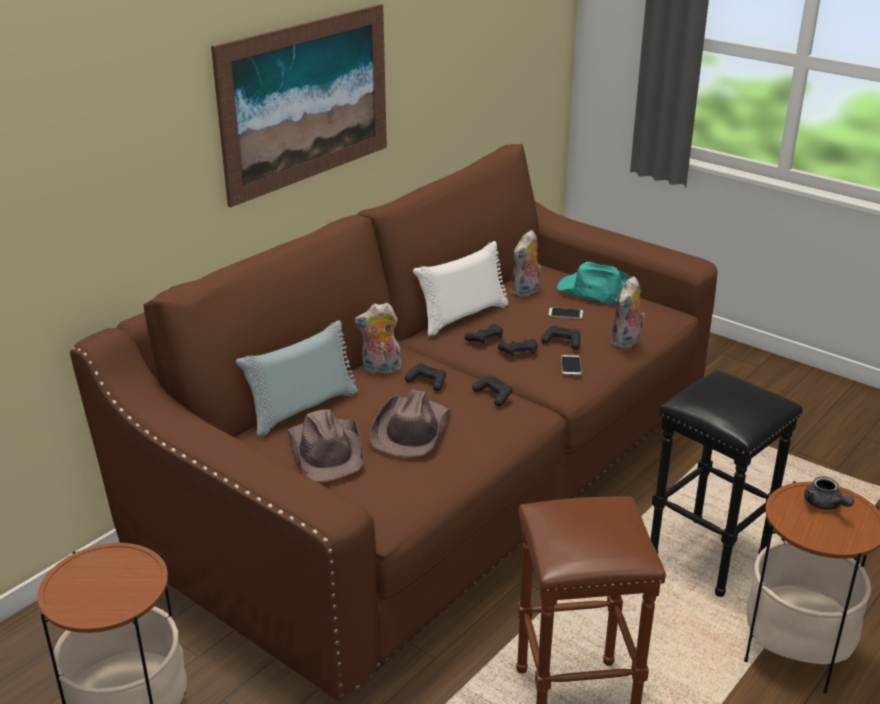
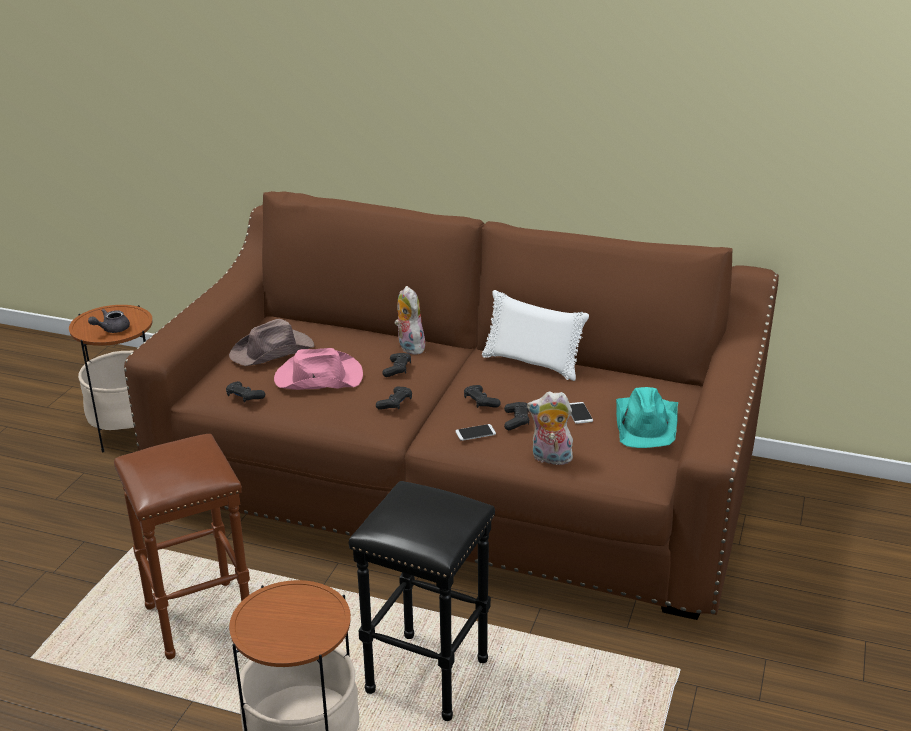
camera: 70 degrees right, 0 degrees up
picture [211,4,387,207] -> none
blue pillow [236,320,358,436] -> none
brown hat [370,389,451,457] -> pink hat [274,348,363,390]
black game controller [464,324,503,344] -> black game controller moved to [226,381,265,403]
plush toy [511,230,541,298] -> none
grey teapot [804,476,854,510] -> grey teapot moved to [88,309,130,333]

